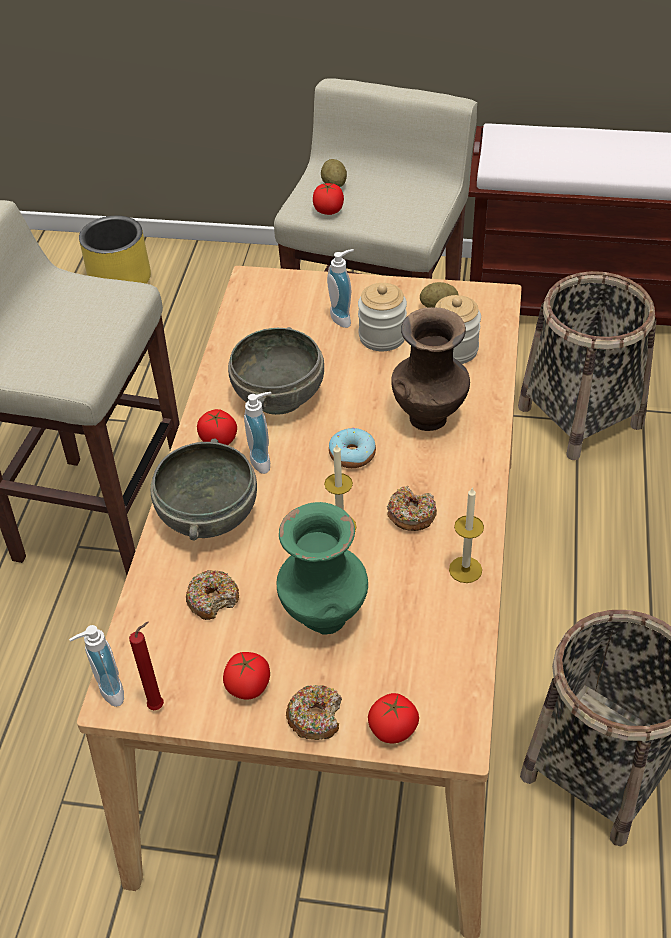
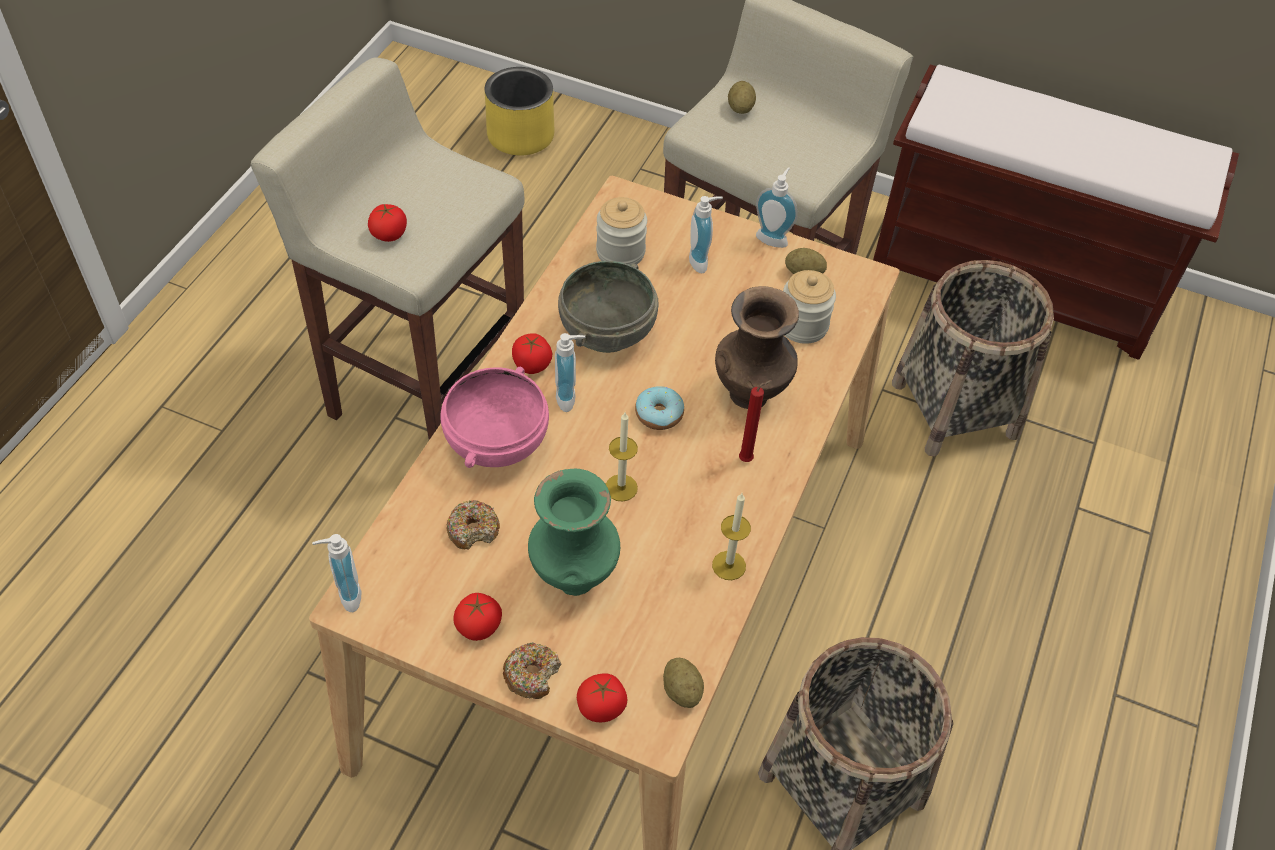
camera: 10 degrees right, 5 degrees up
red candle [129,622,164,710] -> red candle moved to [739,380,772,462]
grey bowl [151,439,257,541] -> pink bowl [440,367,549,468]
tomato [313,183,344,215] -> tomato moved to [368,204,407,242]
jar [358,283,407,351] -> jar moved to [596,197,647,265]
donut [387,486,437,531] -> none
none -> potato [663,658,704,708]
none -> soap dispenser [756,167,798,248]

